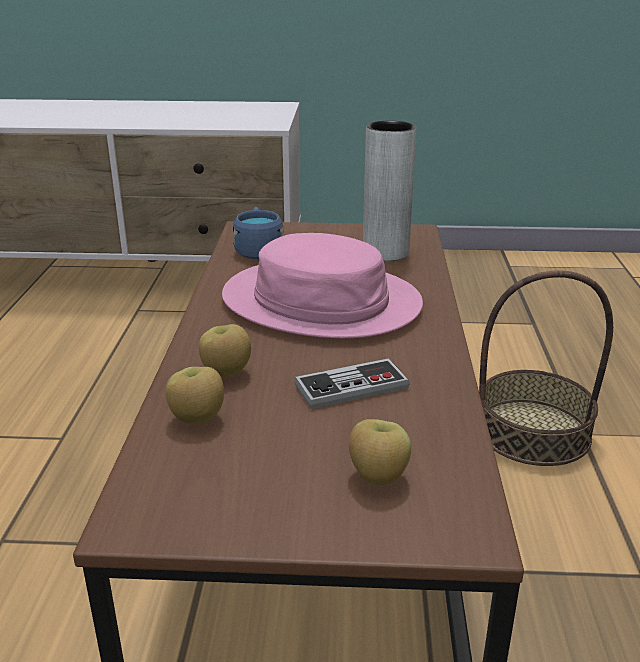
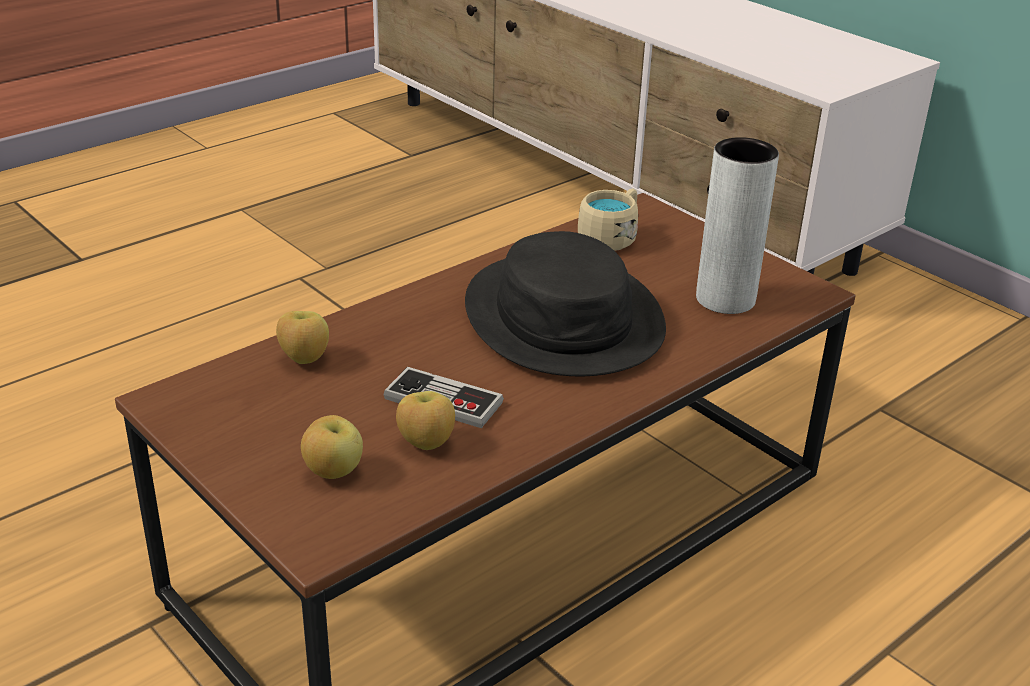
camera: 45 degrees right, 5 degrees up
apple [199,324,251,378] -> apple moved to [396,391,455,450]
pink hat [222,233,423,338] -> black hat [465,231,666,376]
blue mug [233,207,284,259] -> beige mug [578,188,638,251]
basket [479,270,613,466] -> none

